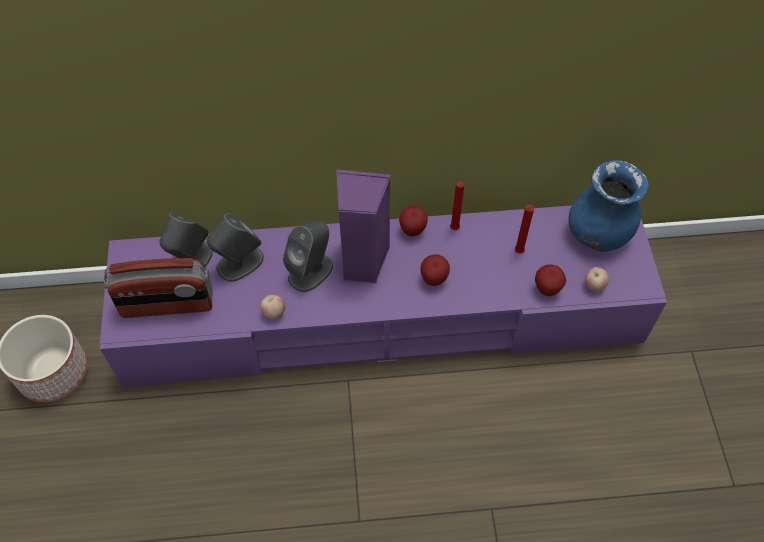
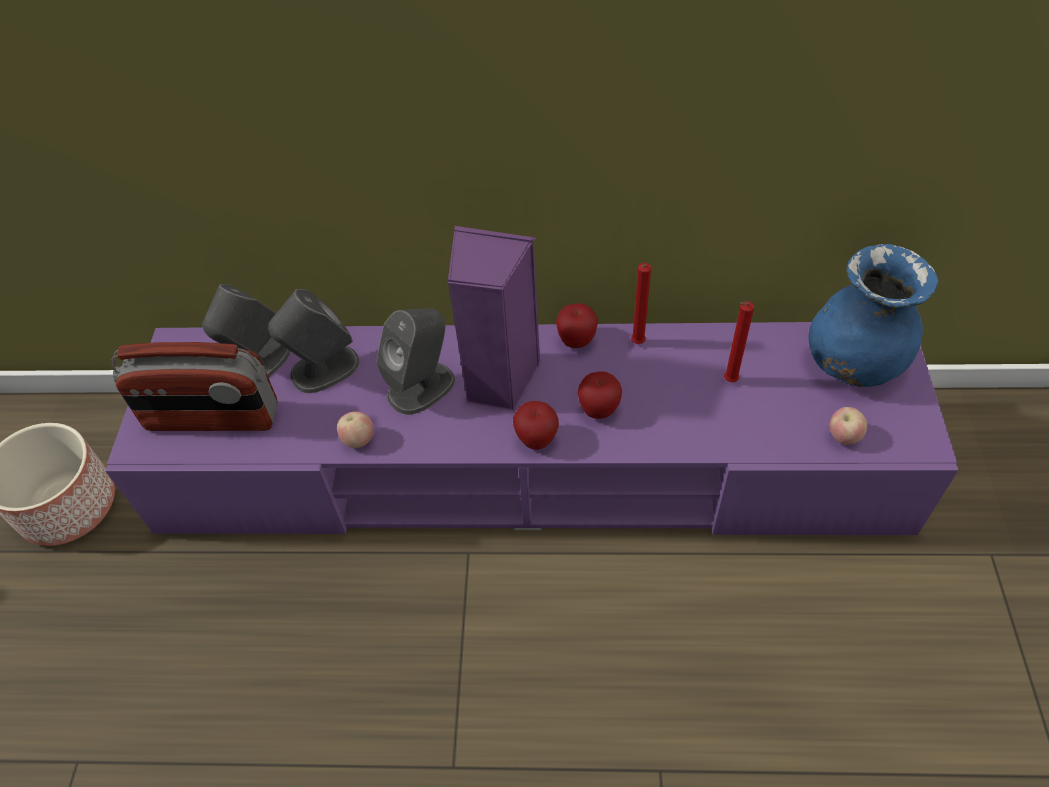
camera: 10 degrees right, 5 degrees down
apple [535,265,566,296] -> apple moved to [513,401,559,449]

